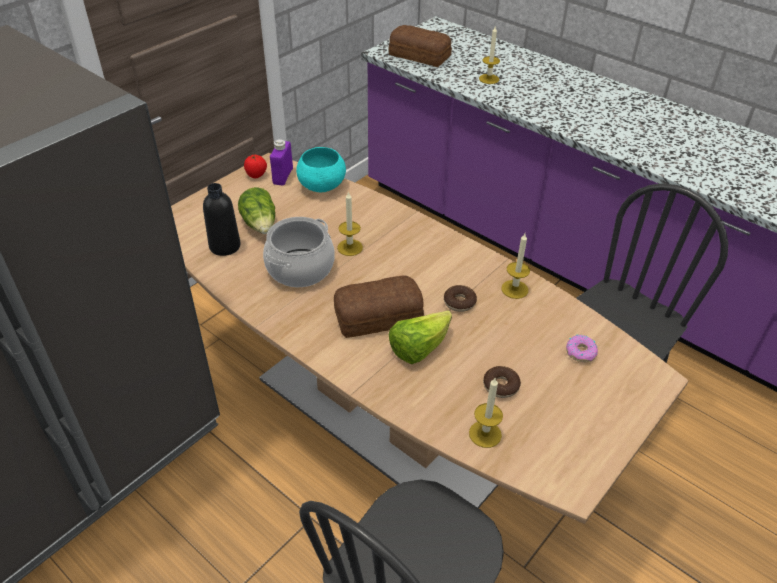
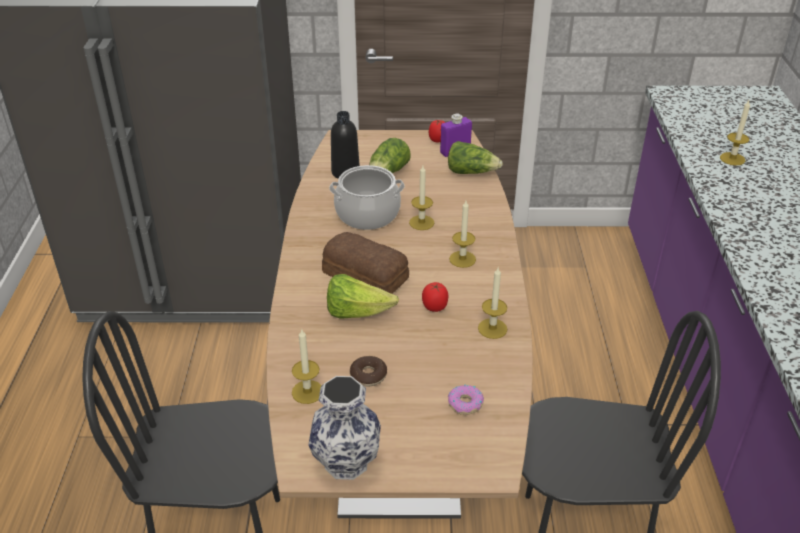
camera: 50 degrees right, 5 degrees down
turquoise bowl [296,147,346,192] -> lettuce [448,141,503,174]
bread [388,25,452,67] -> none
donut [444,285,477,312] -> tomato [422,282,449,312]
none -> vase [308,376,381,480]
none -> candle [449,201,476,268]

